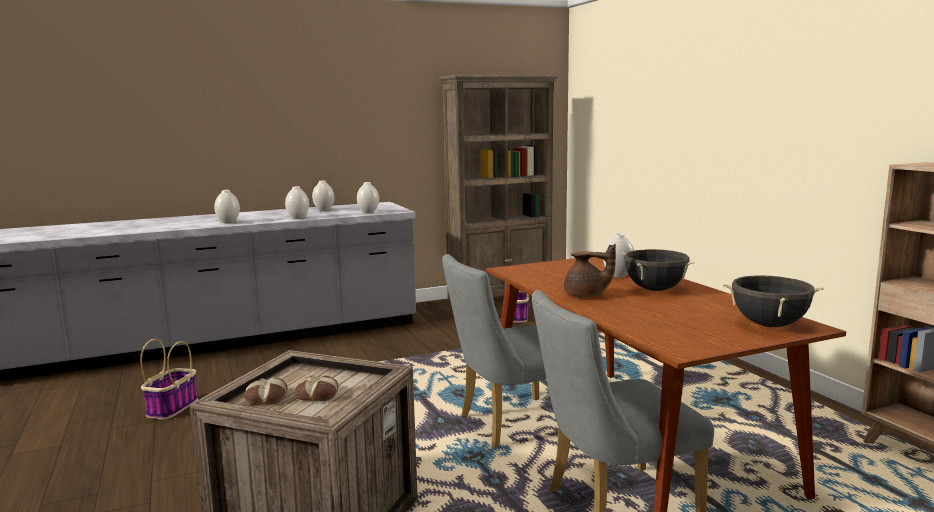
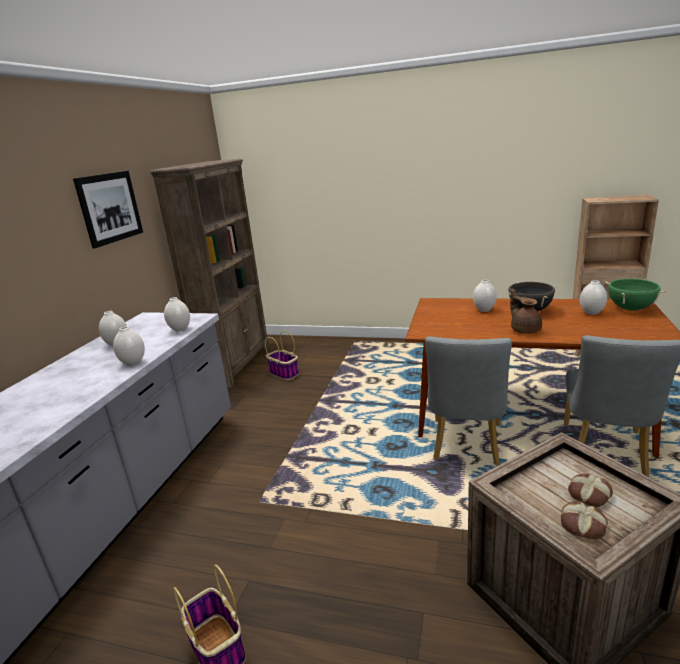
camera: 50 degrees left, 10 degrees up
white vase [214,190,240,224] -> white vase moved to [580,280,607,315]
brown teapot [564,244,616,297] -> brown teapot turned 75 degrees counterclockwise [510,288,542,334]
black cooking pot [723,275,824,327] -> green cooking pot [605,279,666,310]
none -> picture [73,171,143,249]

